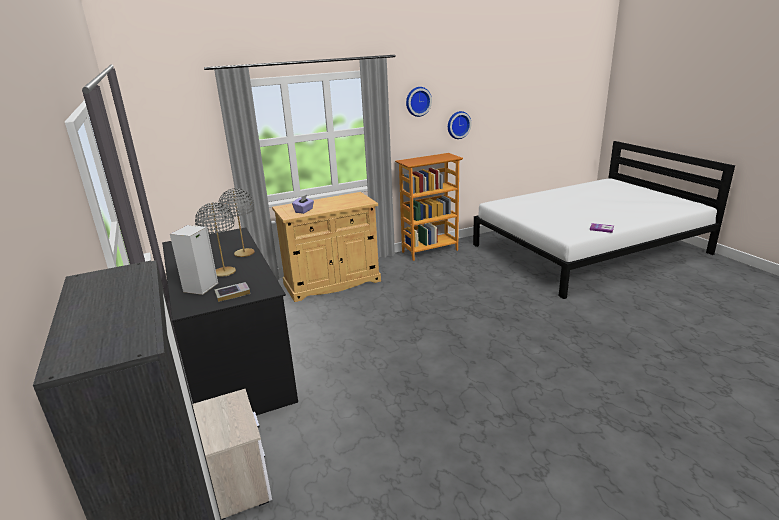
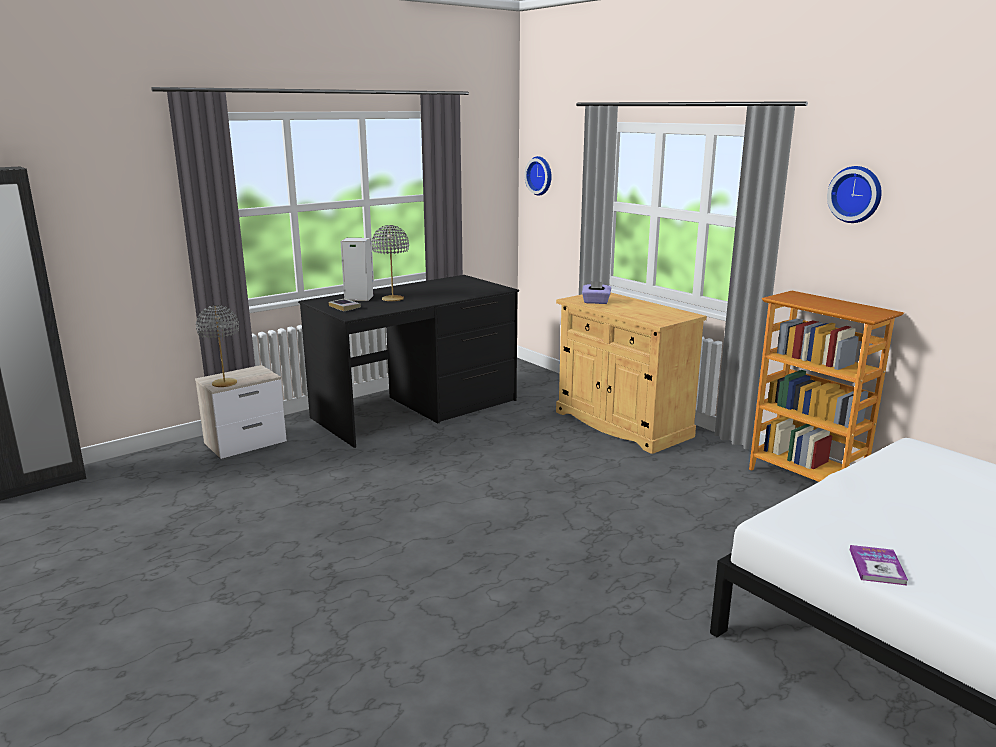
camera: 75 degrees right, 5 degrees down
grey table lamp [218,188,255,257] -> grey table lamp moved to [196,305,239,387]
wall clock [448,111,472,139] -> wall clock moved to [525,156,552,196]

